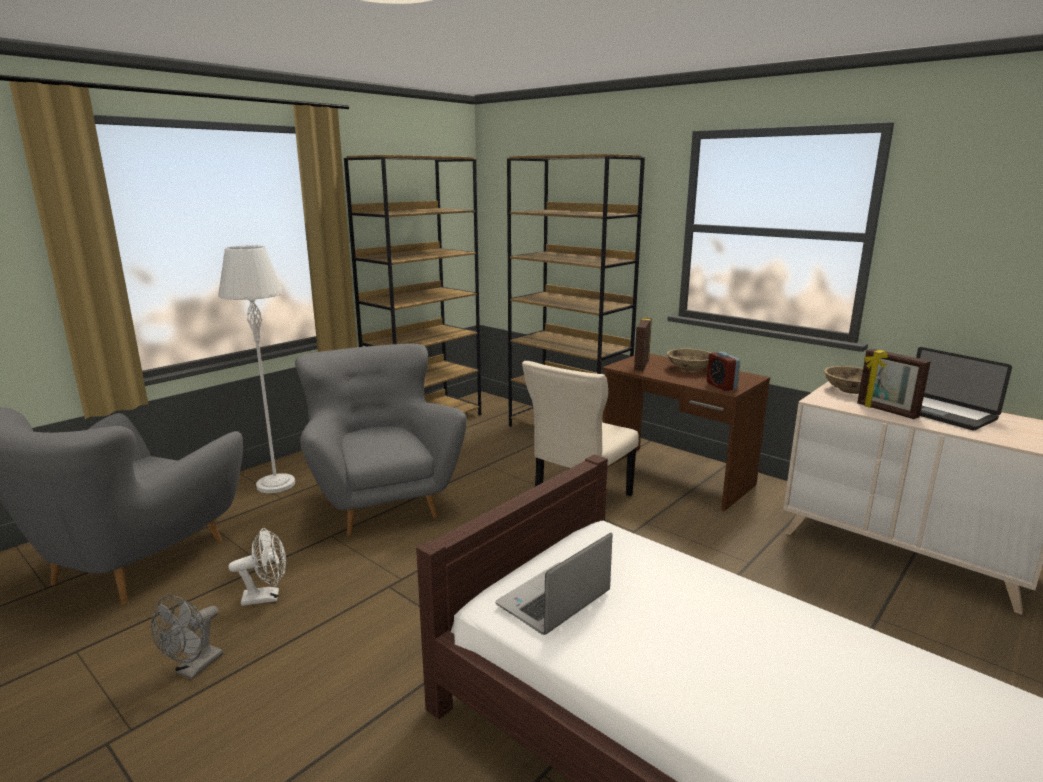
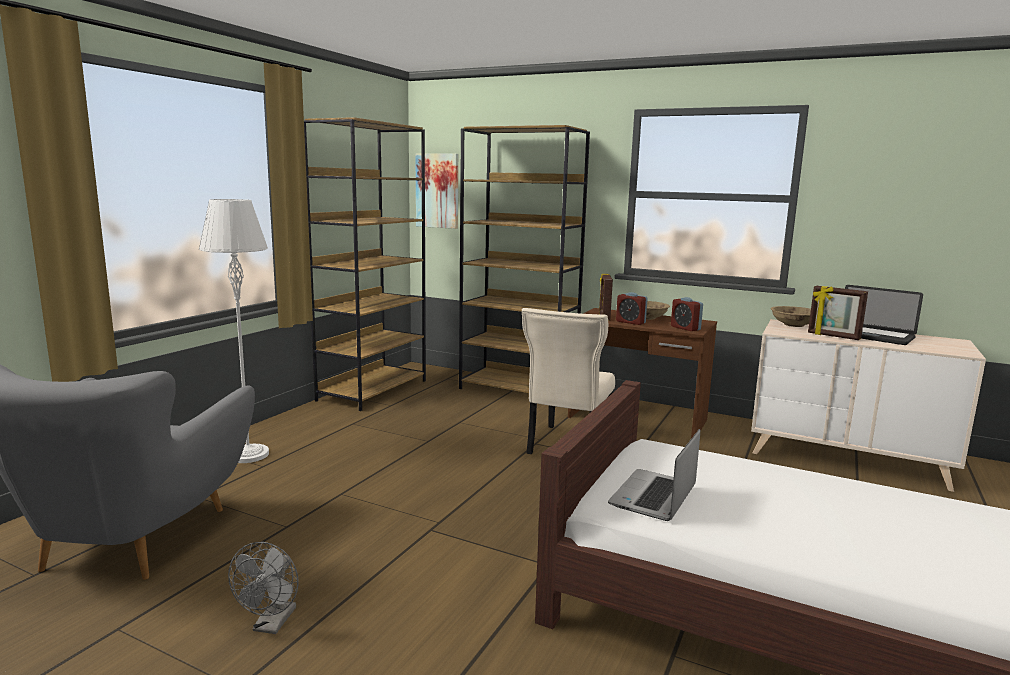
camera: 15 degrees left, 5 degrees down
white fan [228,528,286,606] -> none
grey armchair [295,344,467,536] -> none
none -> picture [415,153,458,229]
none -> alarm clock [616,292,648,325]

